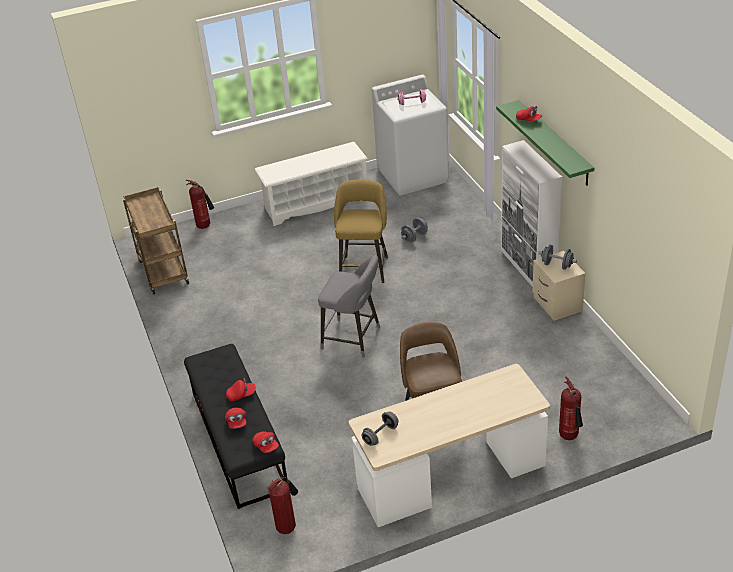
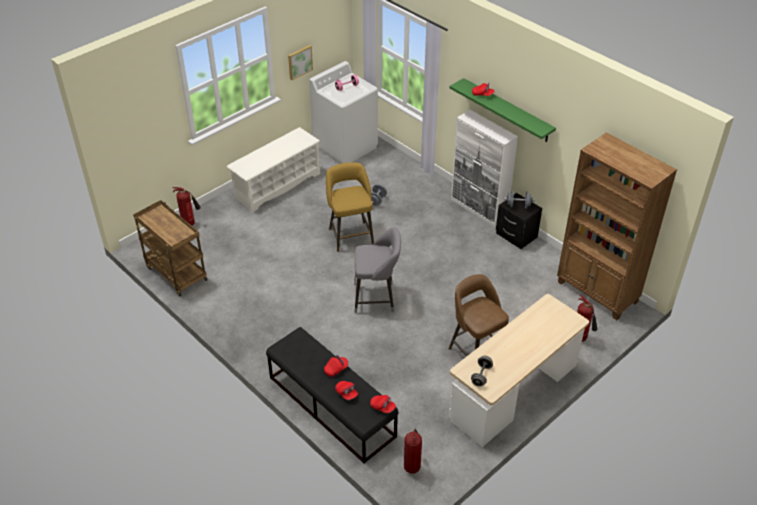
camera: 25 degrees left, 5 degrees up
beige nightstand [533,251,585,321] -> black nightstand [496,193,542,249]
none -> picture [288,45,313,80]
none -> brown bookcase [557,132,677,320]

